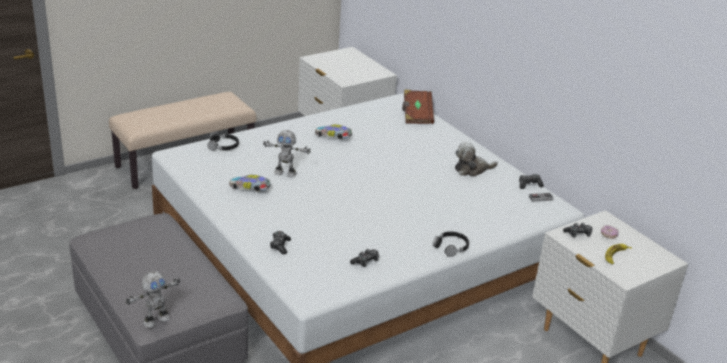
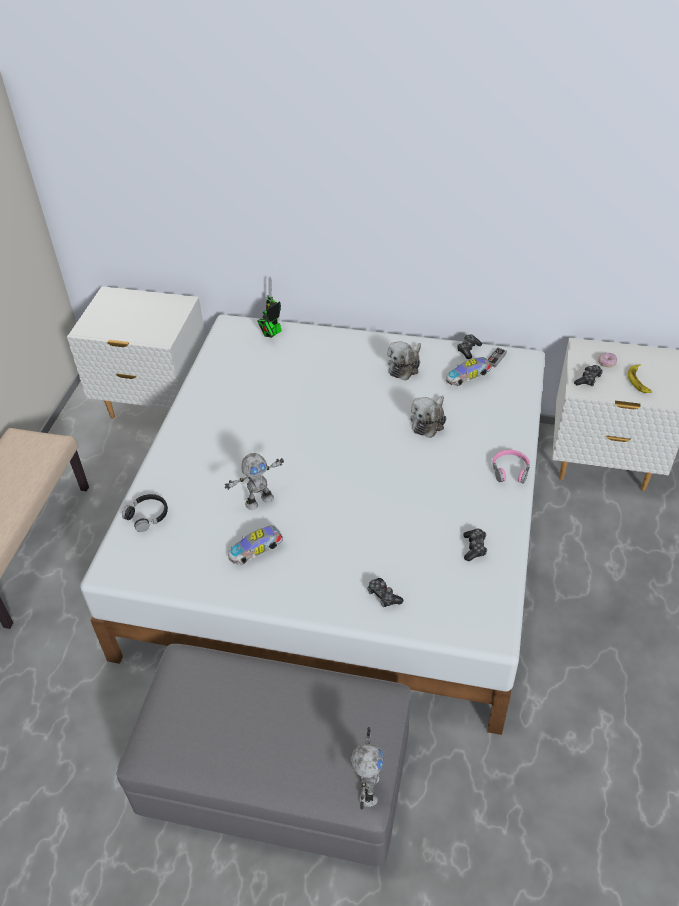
camera: 40 degrees left, 15 degrees up
toy car [315,124,352,139] -> toy car moved to [446,357,491,386]
brown book [402,90,434,124] -> toy robot [257,277,282,338]
black headphones [433,231,469,257] -> pink headphones [493,450,530,484]
none -> plush toy [410,396,446,438]

